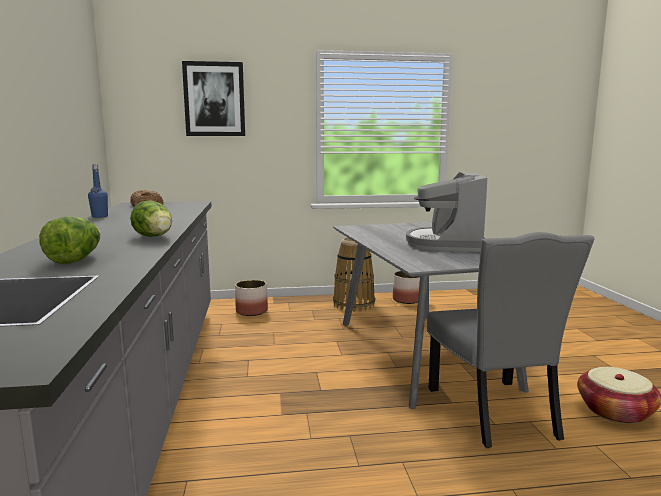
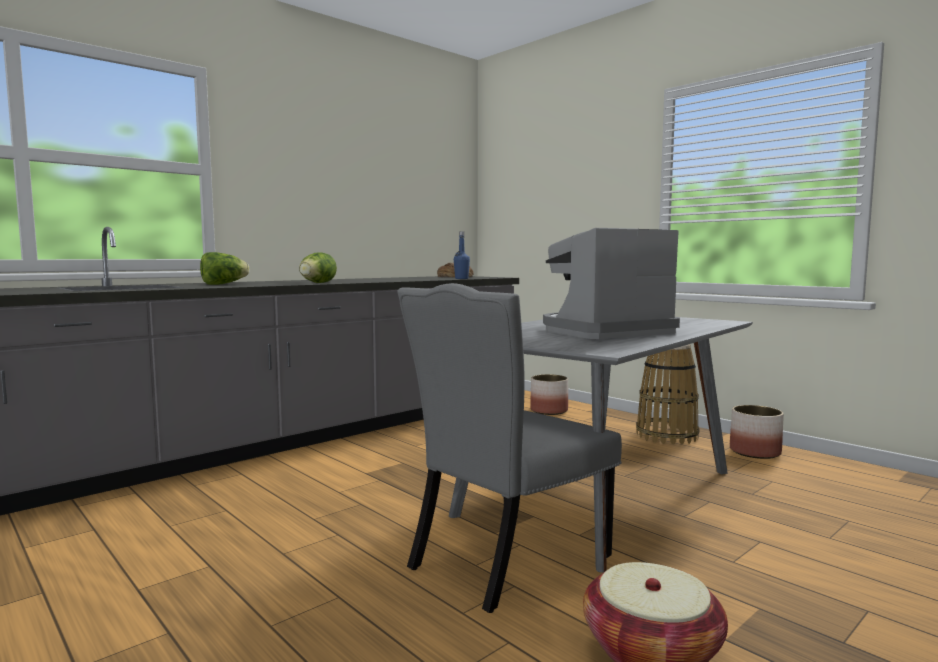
camera: 55 degrees right, 5 degrees down
blue bottle [88,164,108,218] -> blue bottle moved to [454,231,470,279]
picture [182,61,245,136] -> none

